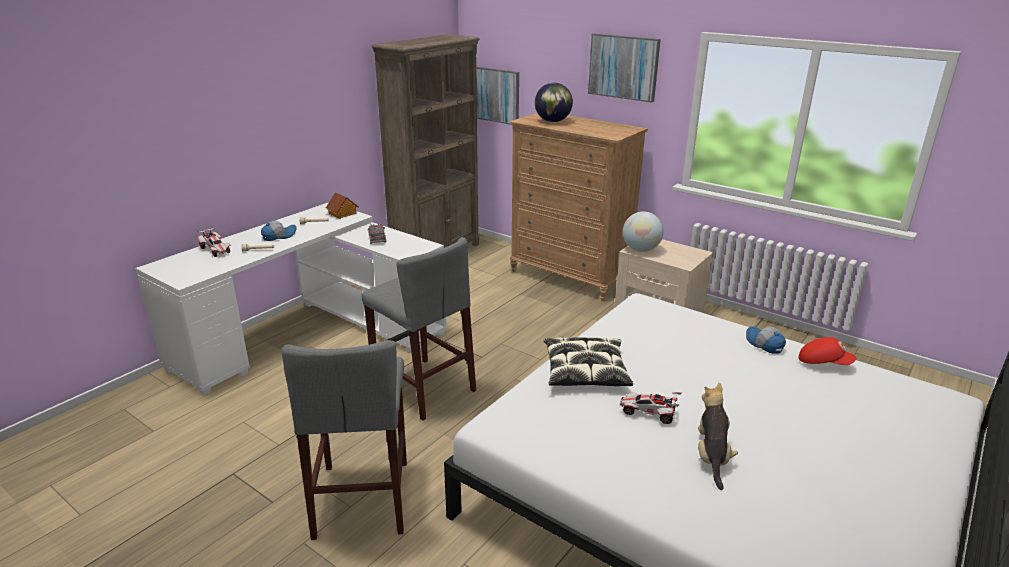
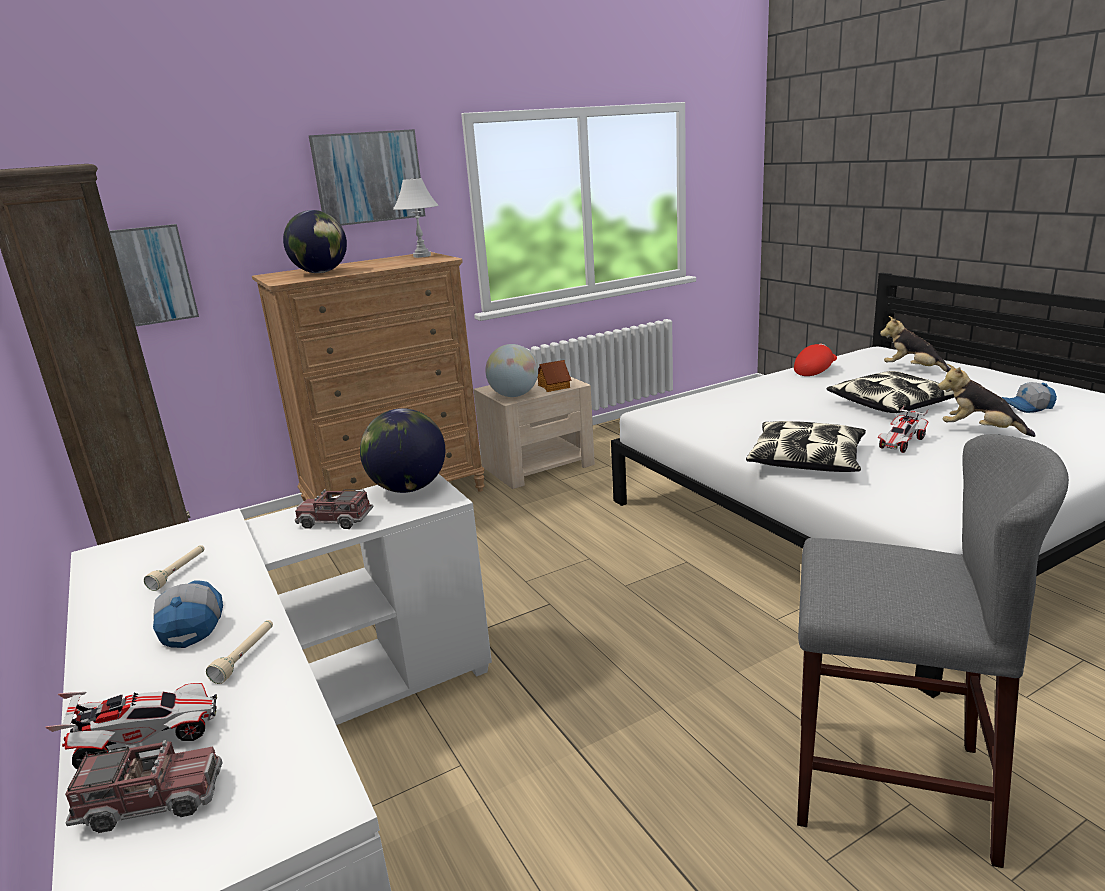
camera: 65 degrees left, 5 degrees down
toy house [326,192,359,219] -> toy house moved to [538,360,571,392]
grey stool [362,237,476,421] -> none
cap [746,326,786,354] -> cap moved to [1002,382,1057,413]
none -> toy truck [65,740,223,833]
none -> globe [360,408,445,493]
none -> white table lamp [393,178,439,258]
none -> pillow [826,371,954,413]
none -> plush toy [880,316,951,372]

